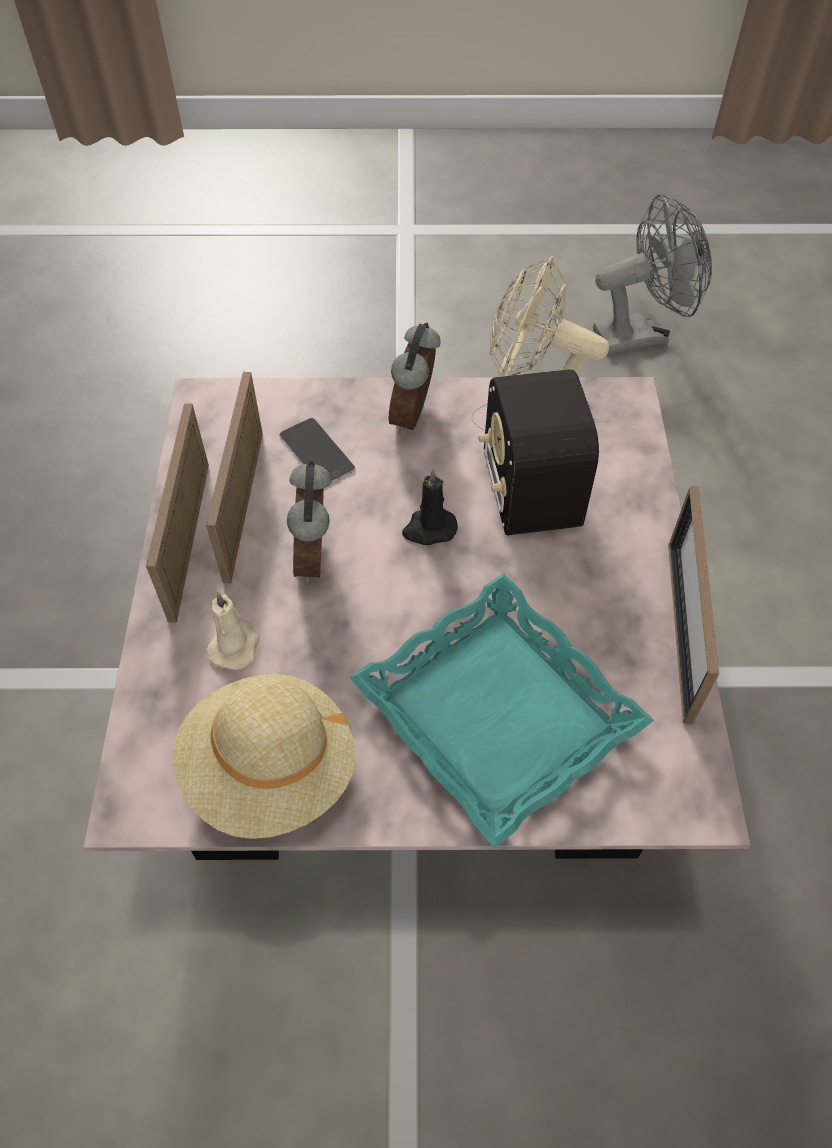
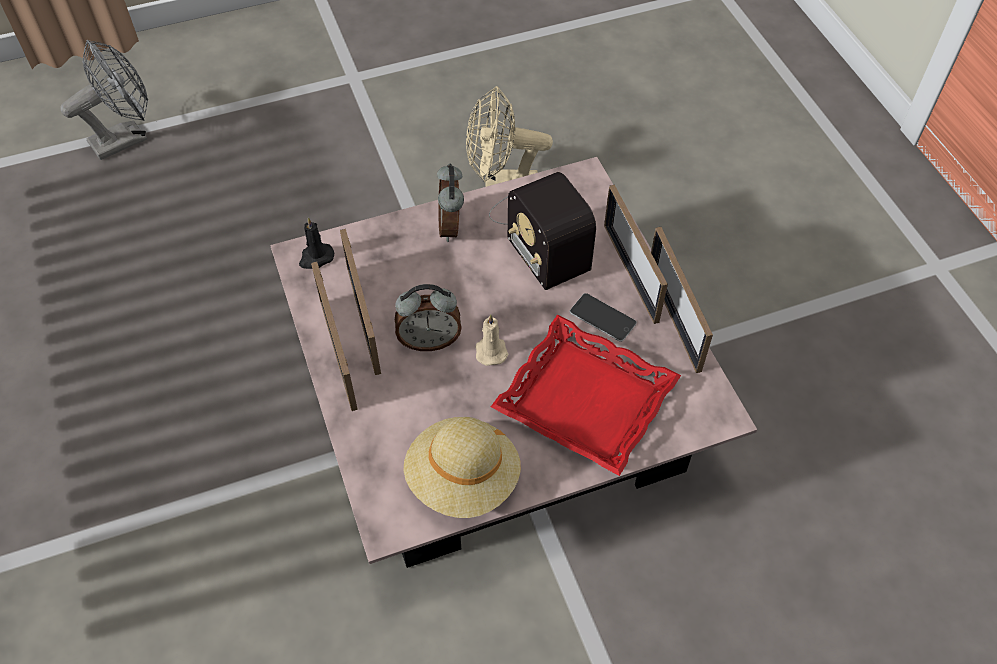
camera: 20 degrees left, 0 degrees up
beige candle [206,592,259,670] -> beige candle moved to [475,314,508,366]
phone [279,418,356,483] -> phone moved to [570,293,637,342]
alarm clock [287,461,331,583] -> alarm clock turned 75 degrees counterclockwise [395,284,462,351]
turquoise tray [349,573,654,848] -> red tray [491,315,681,476]
black candle [402,469,458,545] -> black candle moved to [299,217,334,269]
grey fan [593,194,712,354] -> grey fan moved to [60,40,148,160]
none -> picture frame [604,185,668,324]

